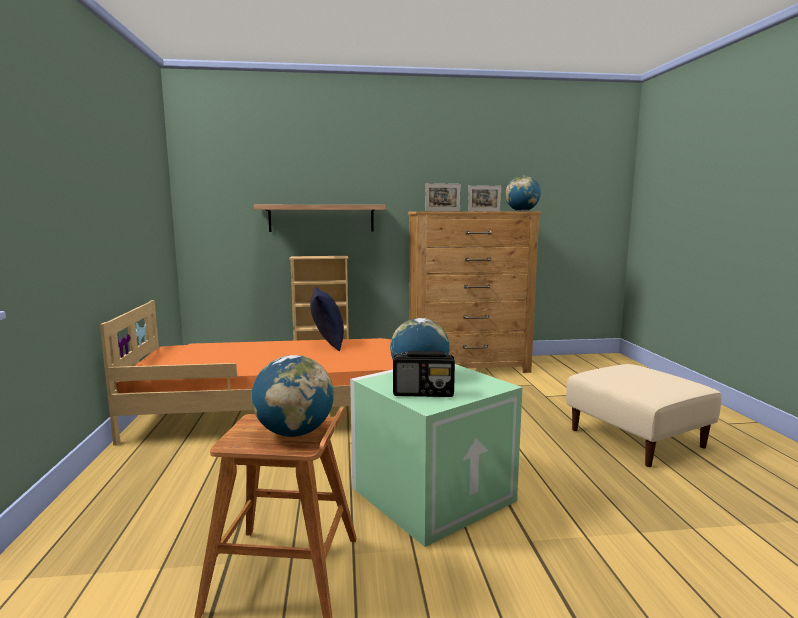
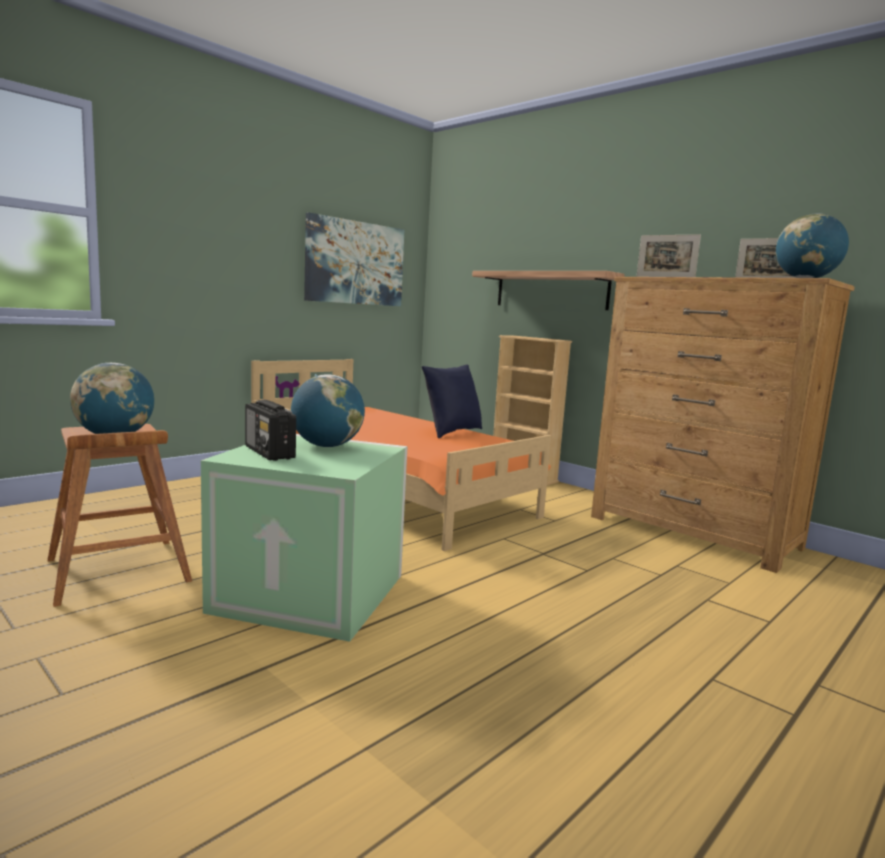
camera: 50 degrees right, 0 degrees up
beige ottoman [566,364,722,467] -> none
none -> picture [304,212,404,306]

